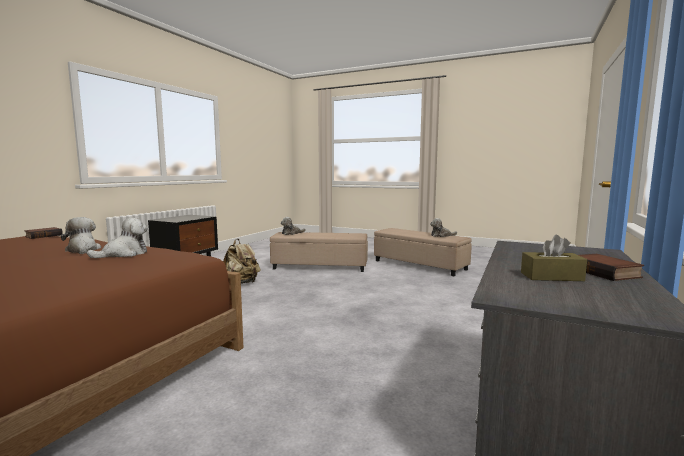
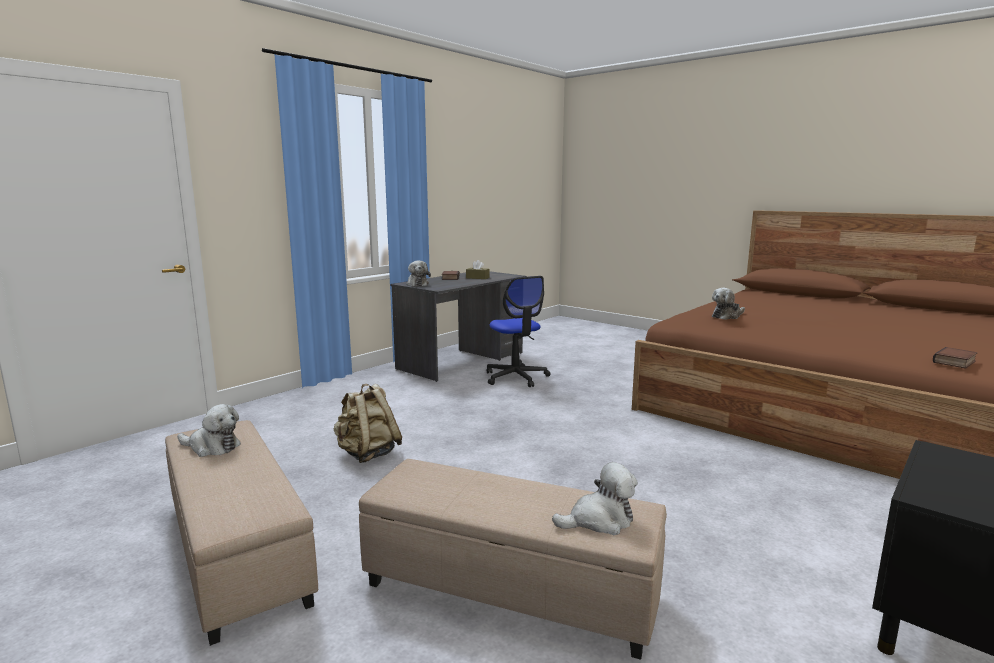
camera: 165 degrees left, 5 degrees up
plush toy [61,217,101,254] -> plush toy moved to [406,261,431,287]
beige backpack [223,239,261,284] -> beige backpack moved to [334,384,402,463]
none -> office chair [487,276,551,387]

